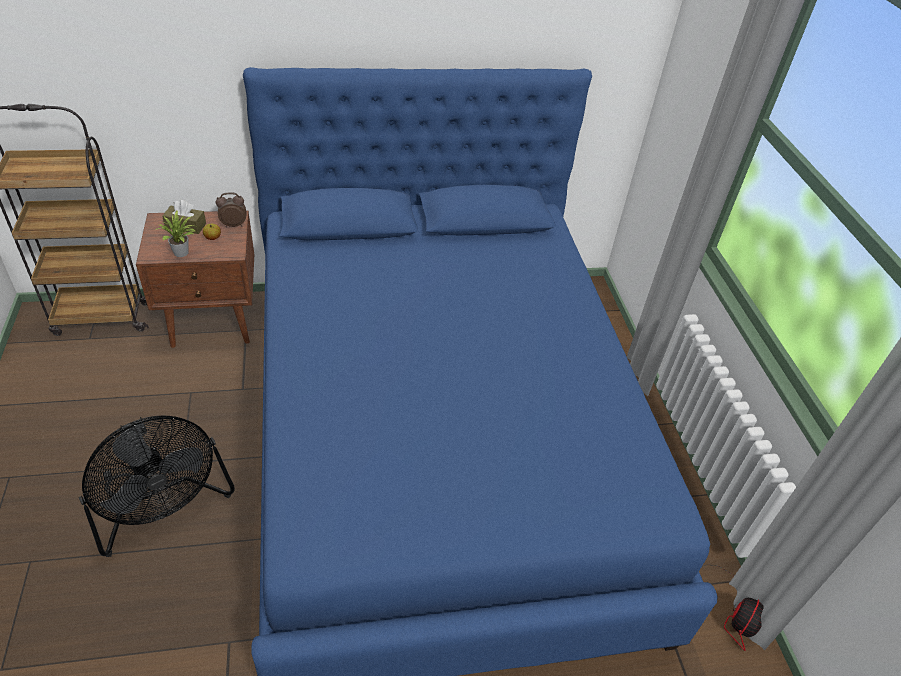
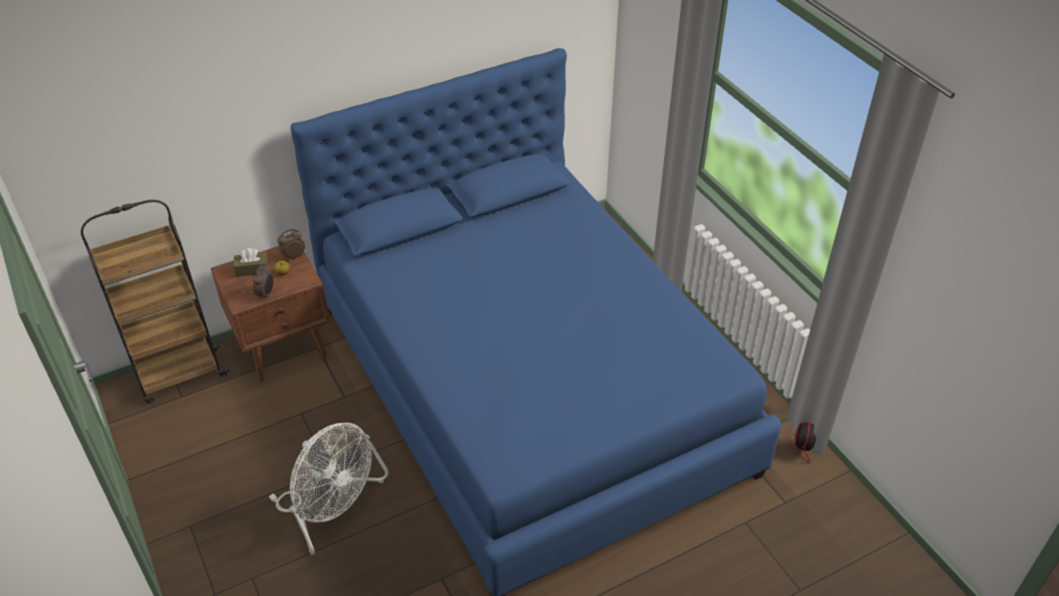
camera: 15 degrees left, 0 degrees up
black fan [79,416,235,557] -> white fan [269,423,388,555]
potted plant [155,211,195,257] -> alarm clock [253,264,274,300]

